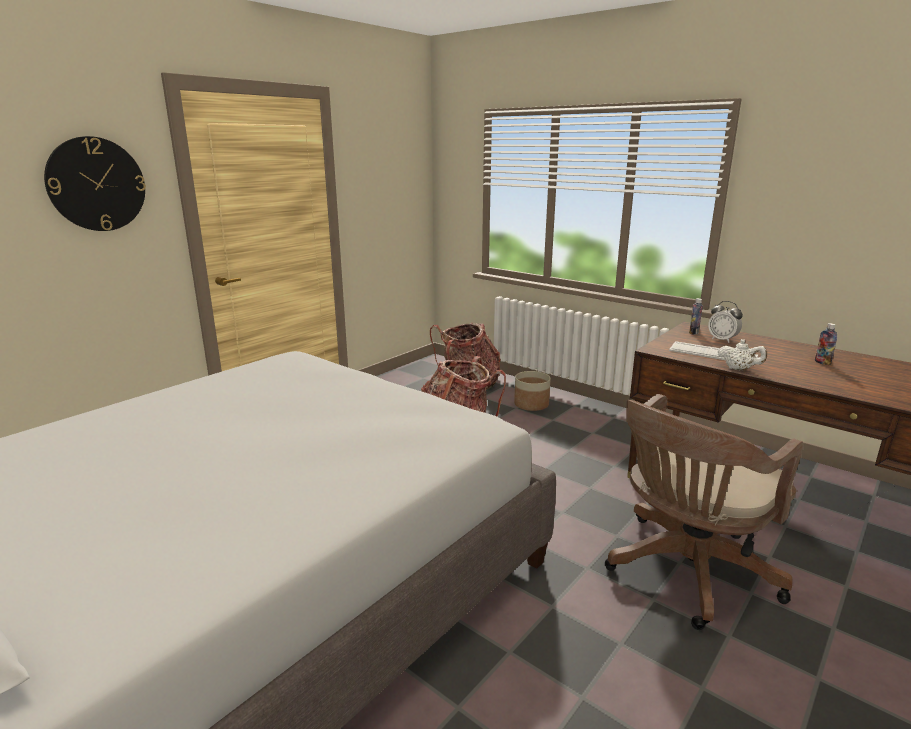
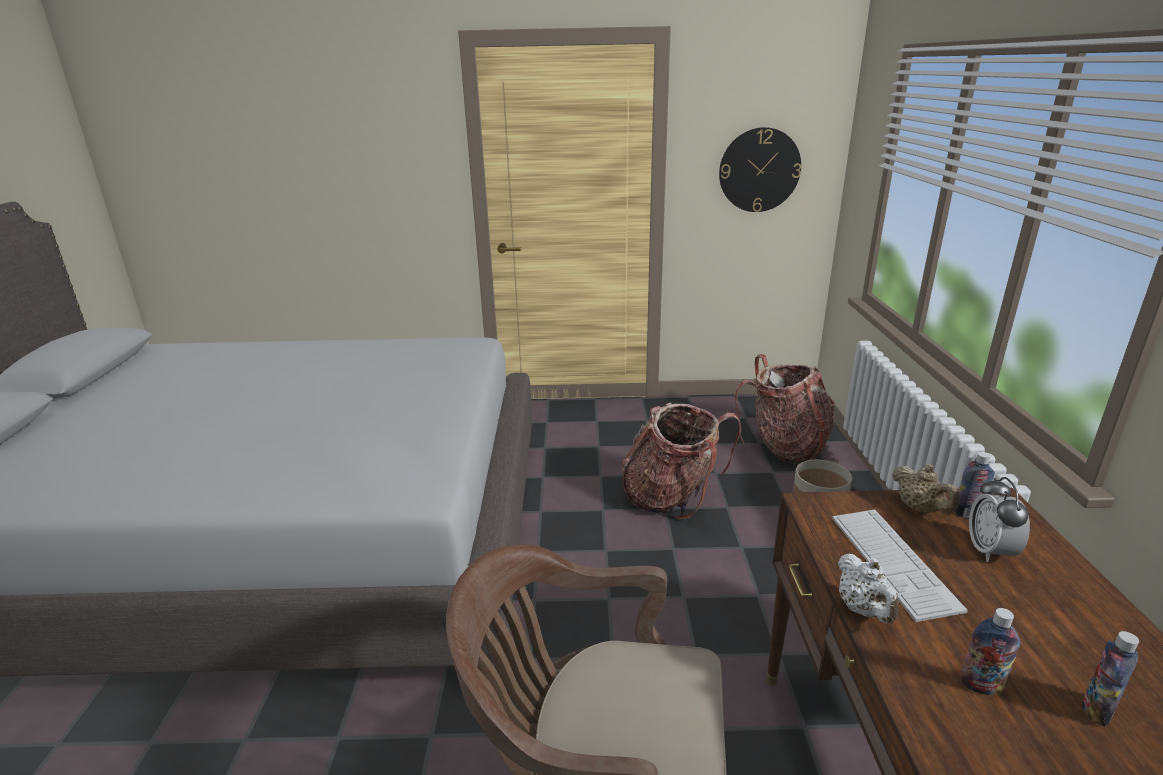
camera: 50 degrees right, 5 degrees up
wall clock [44,136,146,231] -> wall clock moved to [719,127,801,212]
none -> beige teapot [892,464,959,514]
none -> bottle [960,608,1021,695]

